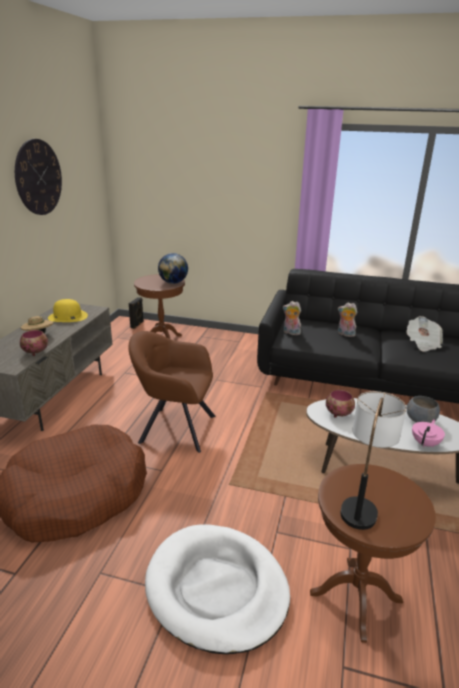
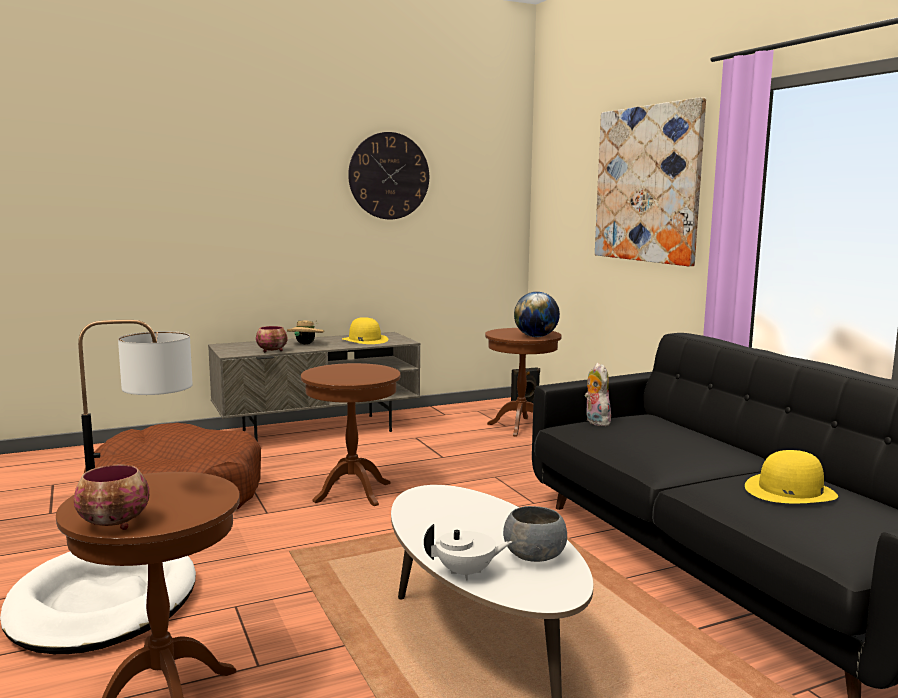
camera: 50 degrees right, 15 degrees down
brown armchair [128,331,215,453] -> brown side table [301,363,400,506]
bowl [326,390,355,418] -> bowl moved to [74,464,149,530]
plush toy [338,302,357,337] -> none
newspaper [406,316,443,351] -> yellow hat [745,450,838,503]
pink teapot [412,419,445,448] -> white teapot [424,524,512,581]
none -> picture [595,97,706,266]

